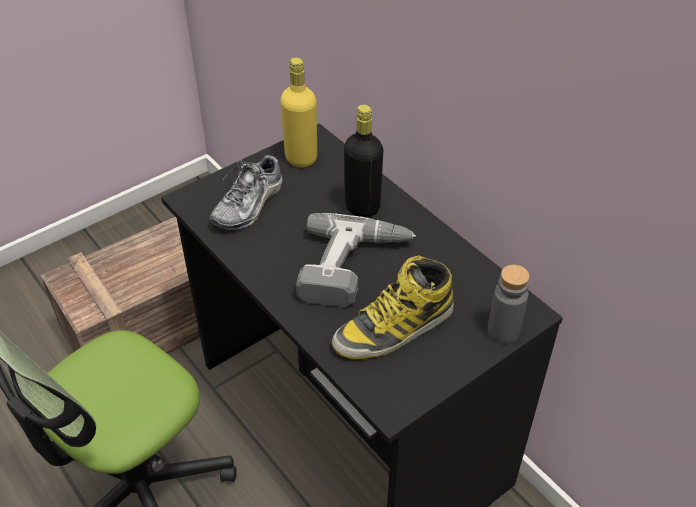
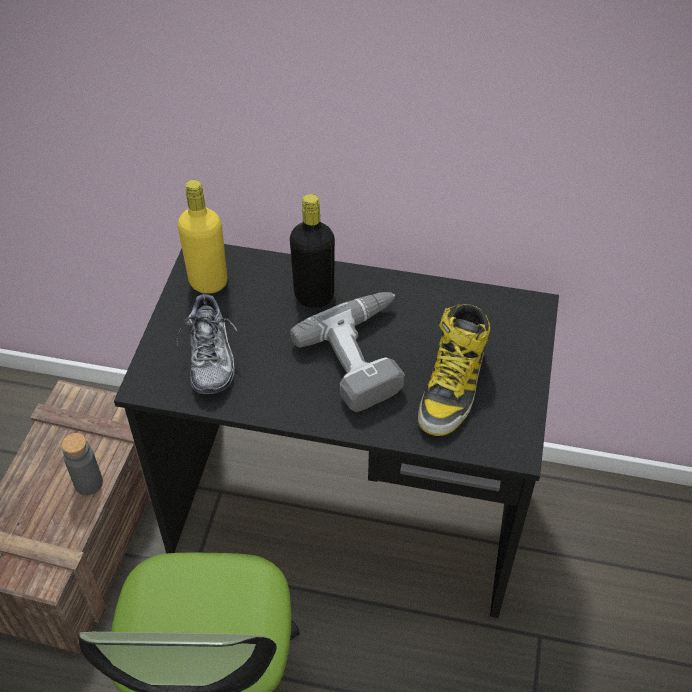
camera: 40 degrees left, 5 degrees up
grey bottle [488,265,529,344] -> grey bottle moved to [62,433,103,495]

